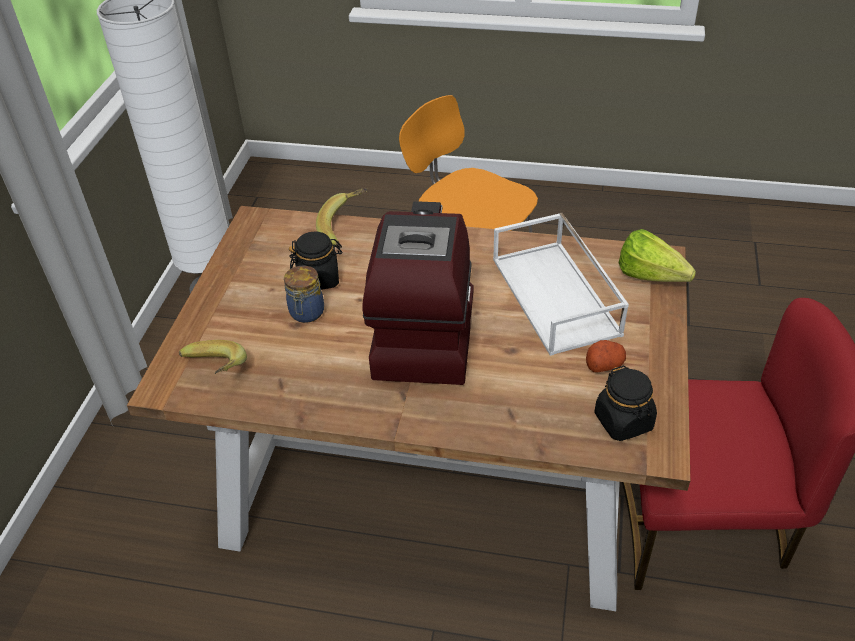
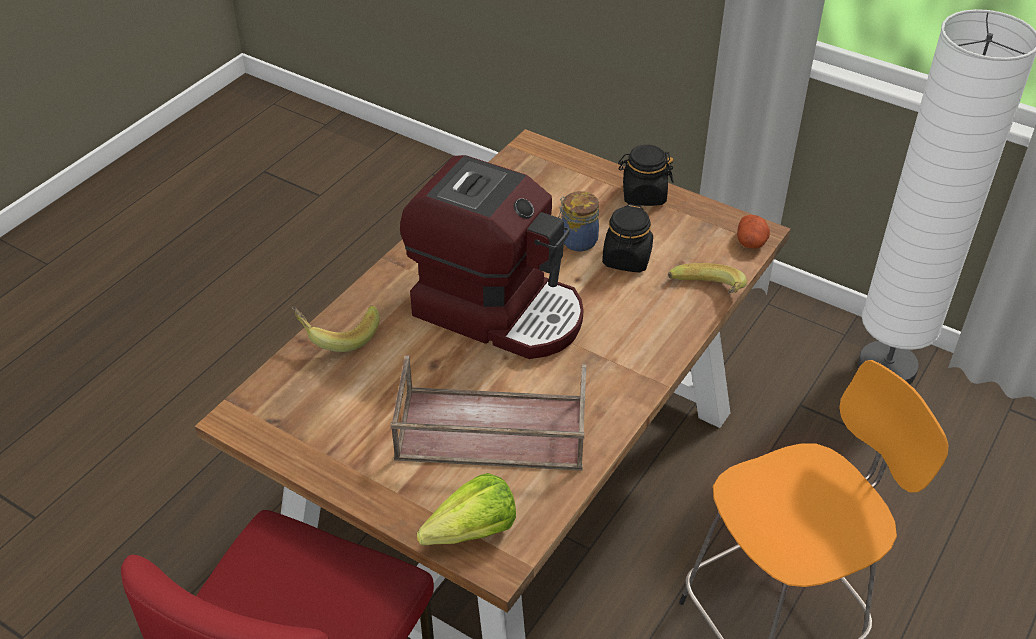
camera: 110 degrees right, 0 degrees up
banana [179,340,247,374] -> banana moved to [291,305,380,352]
white tray [493,213,629,356] -> brown tray [391,355,586,471]
potato [586,340,626,373] -> potato moved to [737,215,770,249]
black jar [595,365,657,441] -> black jar moved to [618,145,674,206]

